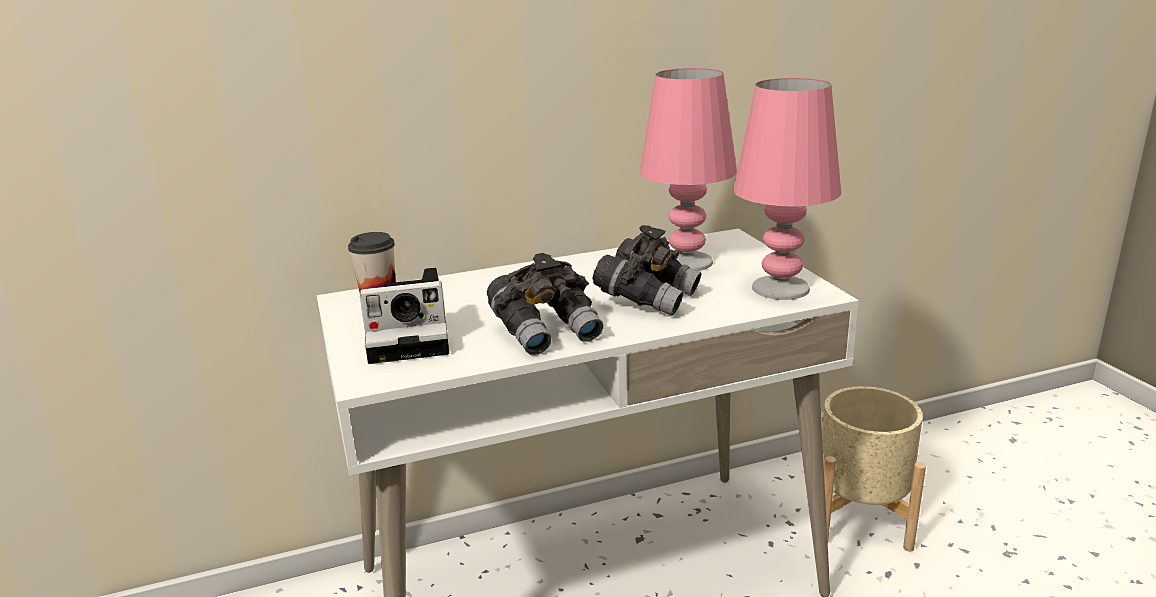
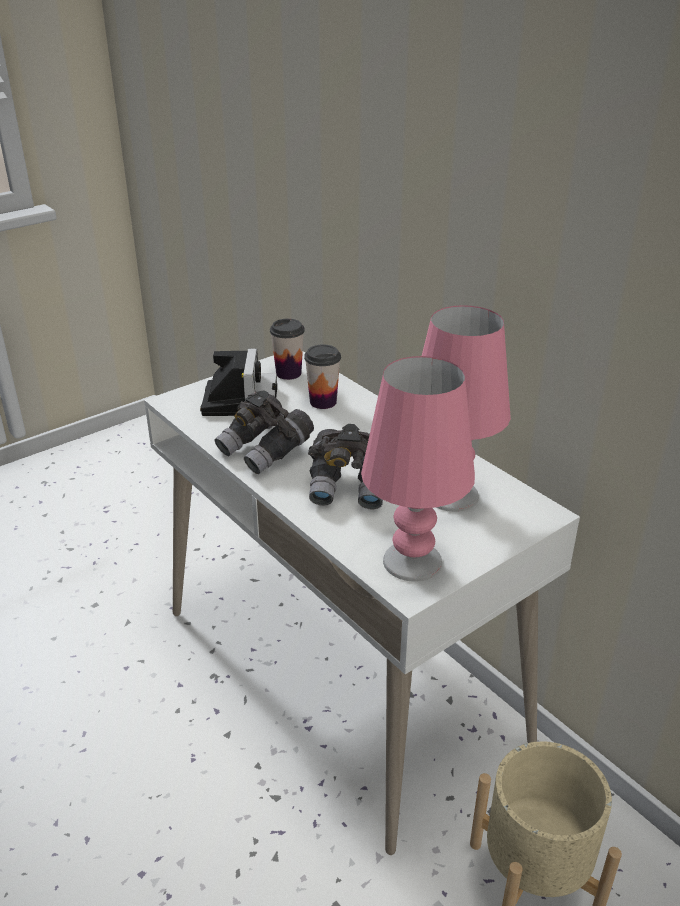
camera: 70 degrees right, 10 degrees up
camera [360,268,449,364] -> camera turned 150 degrees counterclockwise [200,349,277,416]
none -> cup [304,344,341,409]

